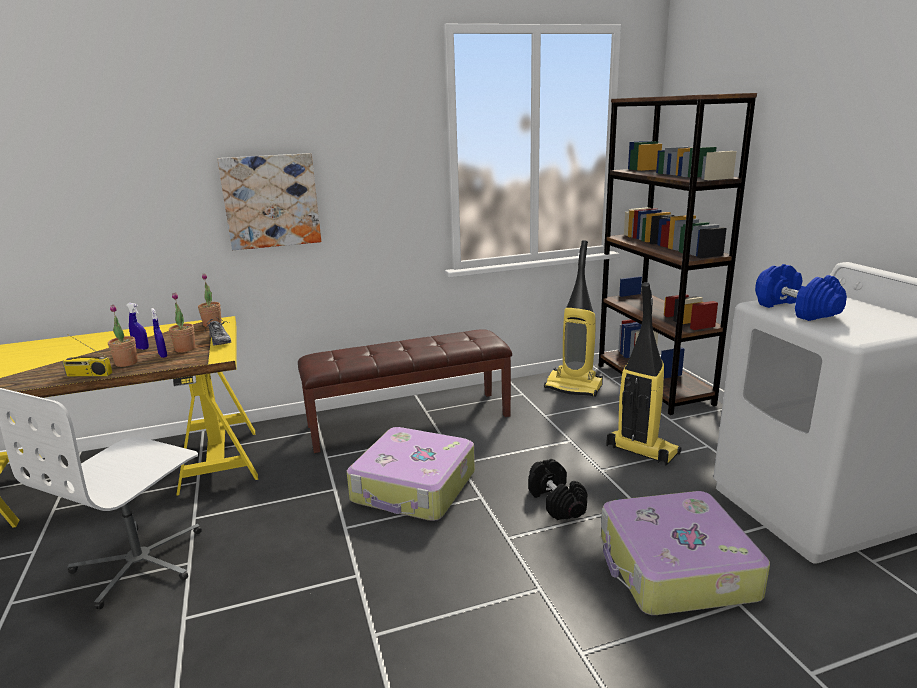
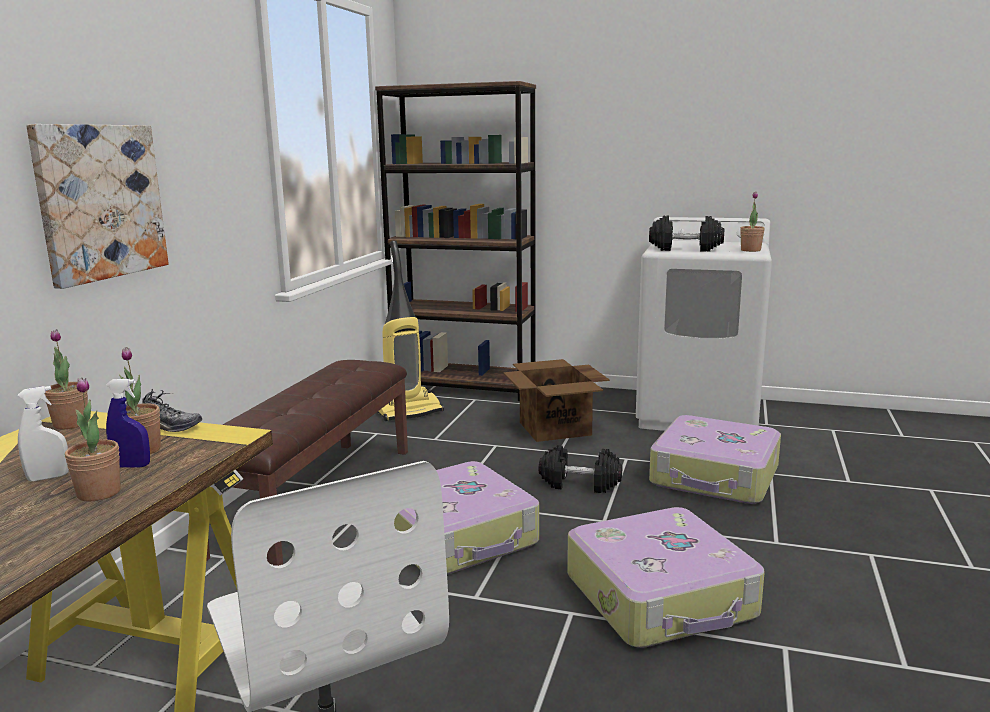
camera: 55 degrees left, 5 degrees down
radio [62,334,113,377] -> none
blue spray bottle [127,303,149,350] -> white spray bottle [18,386,69,481]
vacuum cleaner [606,282,682,465] -> cardboard box [503,359,610,442]
blue dumbbell [755,264,847,321] -> black dumbbell [649,216,724,252]
none -> suitcase [567,507,765,648]
none -> potted plant [740,192,765,252]

